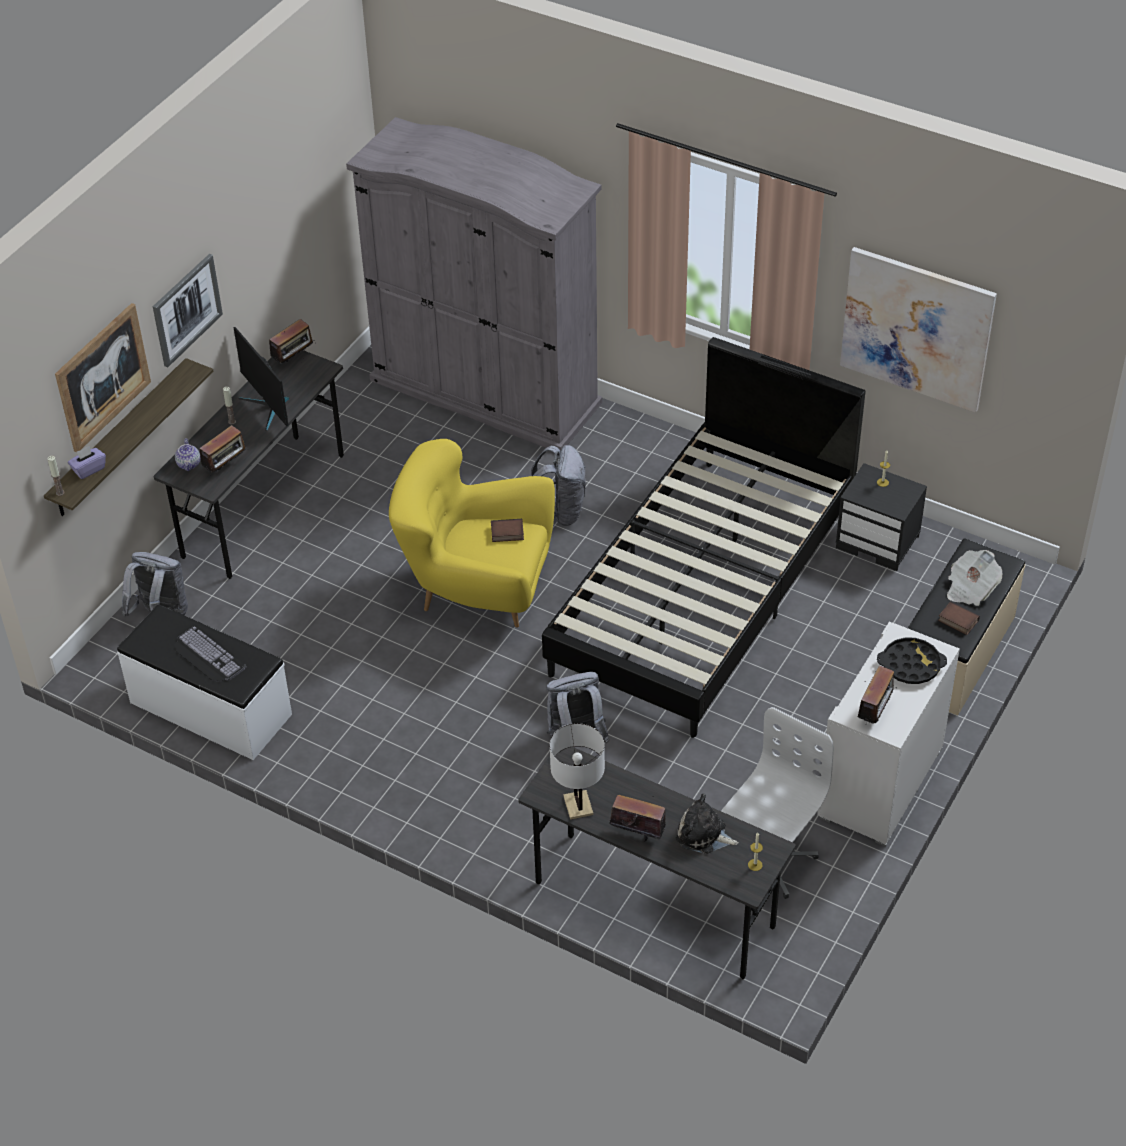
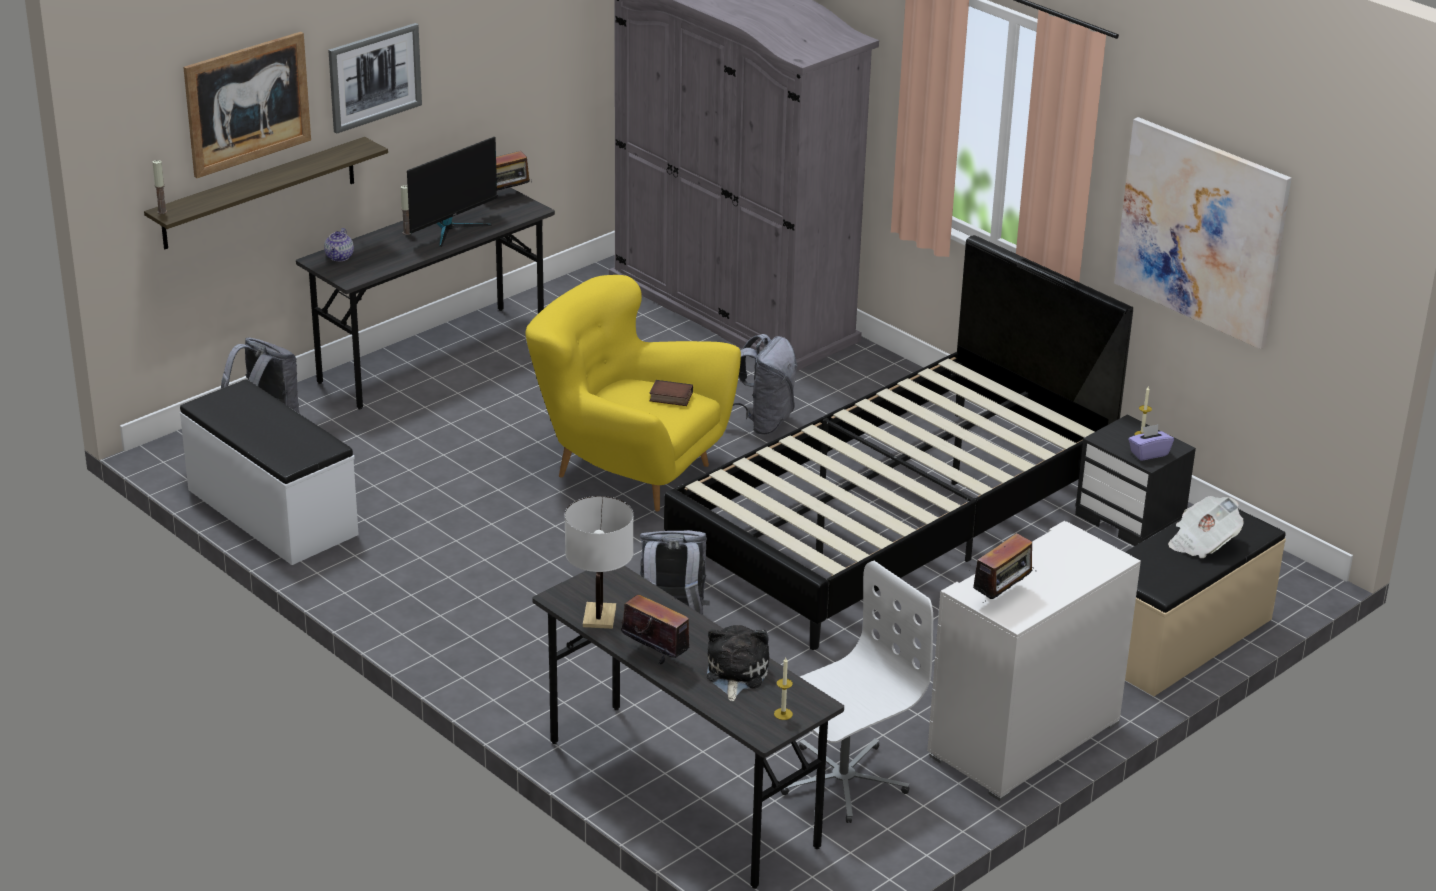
camera: 15 degrees right, 15 degrees down
purple tissue box [68,446,106,479] -> purple tissue box moved to [1128,424,1174,461]
keyboard [175,626,246,682] -> none
radio [199,425,249,473] -> none
monitor [234,327,289,431] -> monitor turned 120 degrees counterclockwise [407,137,498,247]
plush toy [676,794,739,854] -> plush toy turned 60 degrees clockwise [707,625,769,701]
black tray [877,637,947,684] -> none
book [938,601,980,635] -> none

